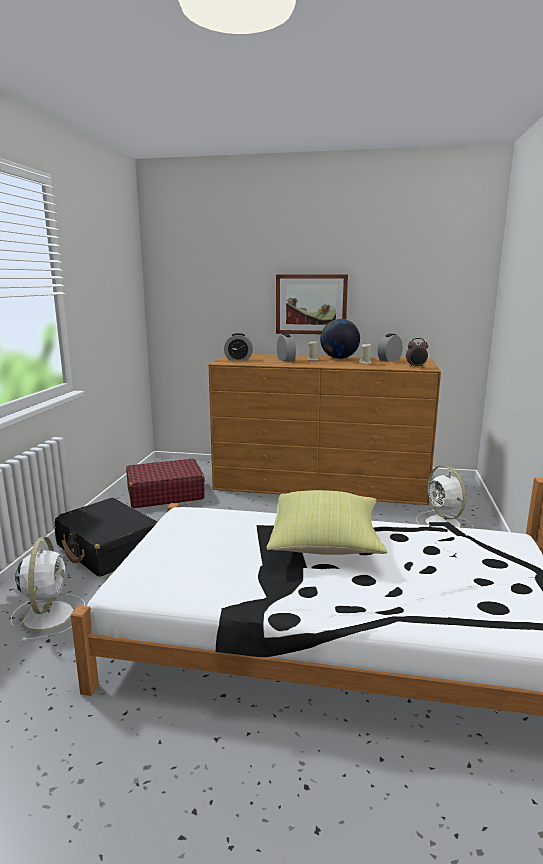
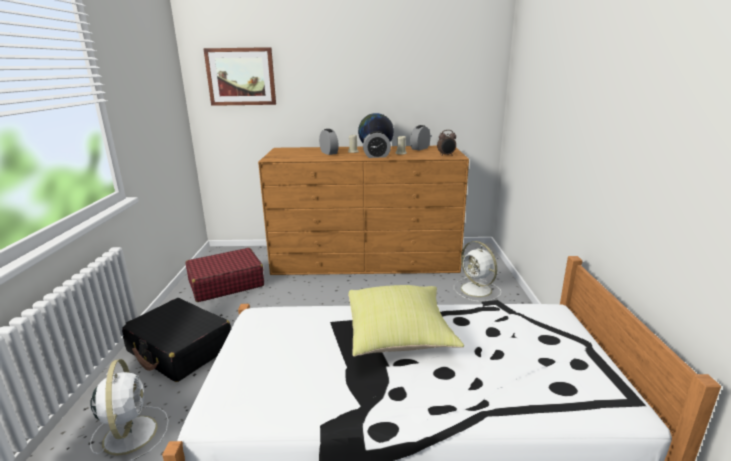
camera: 10 degrees left, 5 degrees up
alarm clock [224,333,253,360] -> alarm clock moved to [363,131,391,158]
picture [276,274,348,334] -> picture moved to [203,47,276,106]

